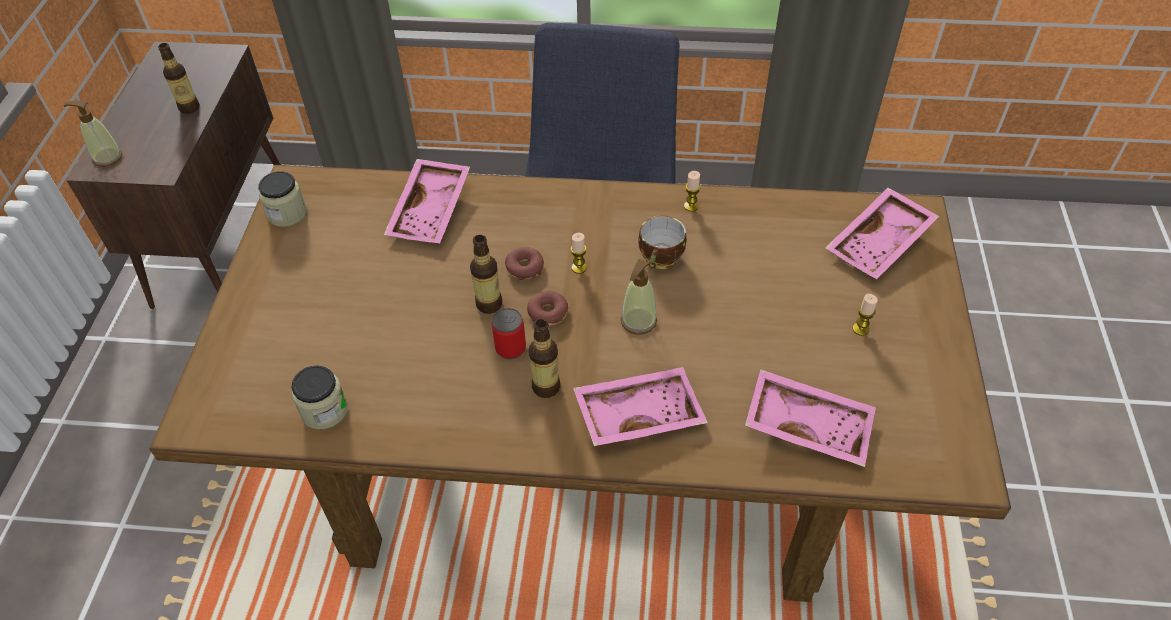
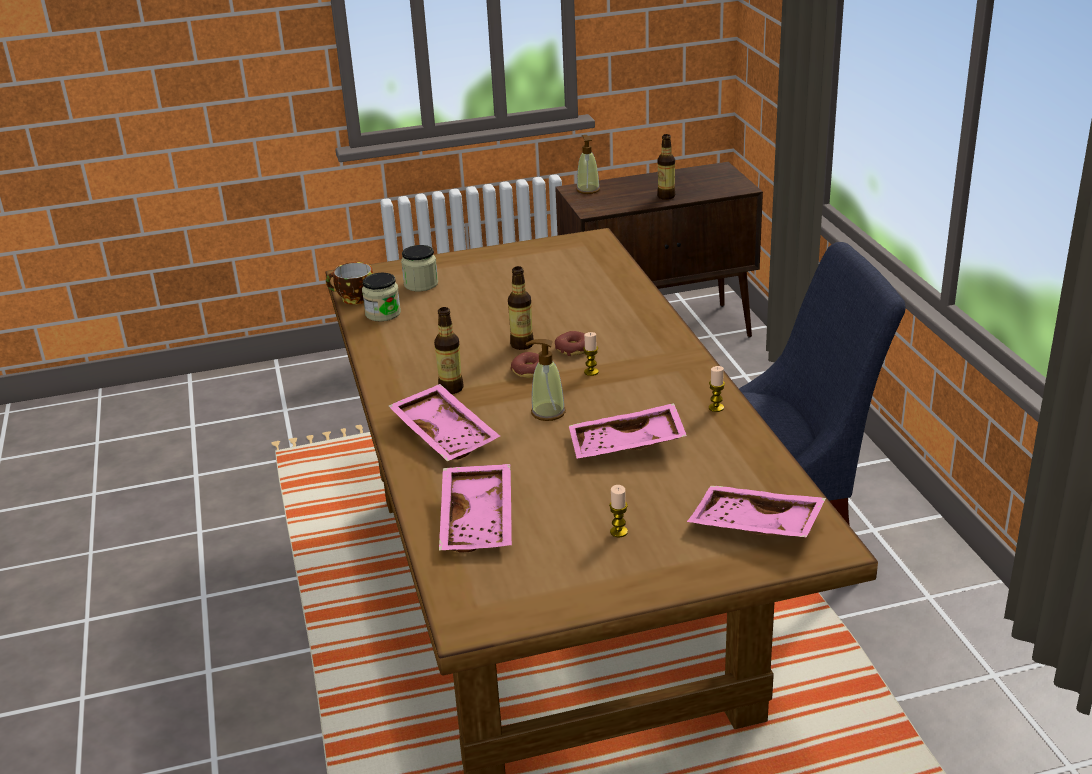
camera: 70 degrees right, 20 degrees down
jar [258,171,307,227] -> jar moved to [401,245,438,291]
pink tray [384,159,470,243] -> pink tray moved to [569,403,687,459]
can [492,308,526,359] -> none
cup [638,215,687,269] -> cup moved to [326,262,373,305]

